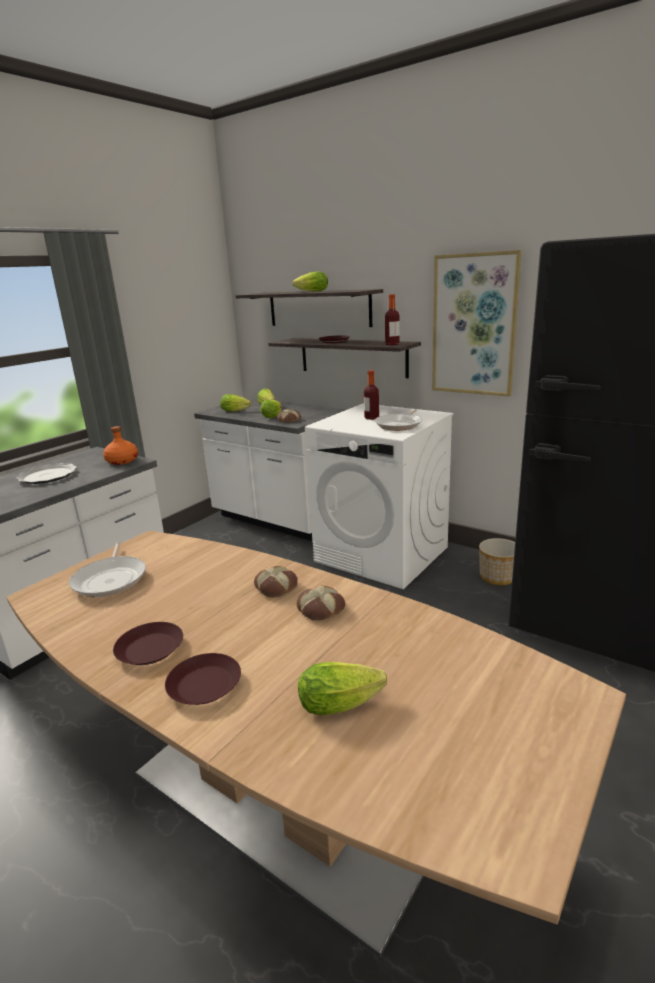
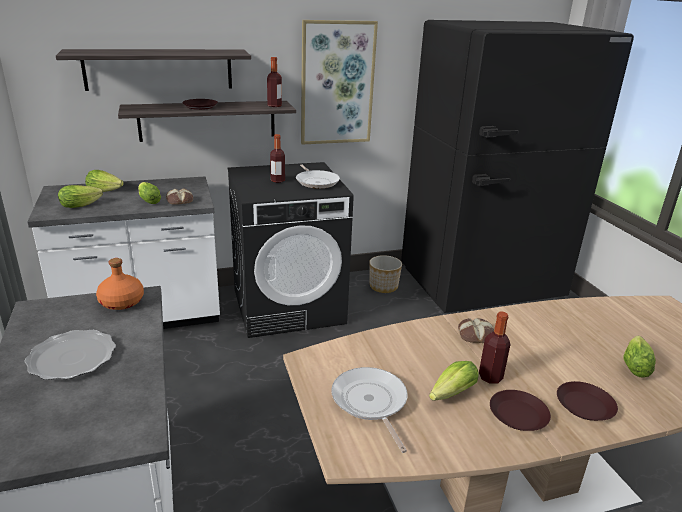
camera: 55 degrees left, 5 degrees up
frying pan [69,542,146,597] -> frying pan turned 135 degrees counterclockwise [331,367,408,453]
lettuce [292,271,328,291] -> lettuce moved to [429,361,478,401]
bread [297,586,346,620] -> none
white washing machine [305,404,453,589] -> black washing machine [228,162,354,338]
none -> bottle [479,312,511,384]

